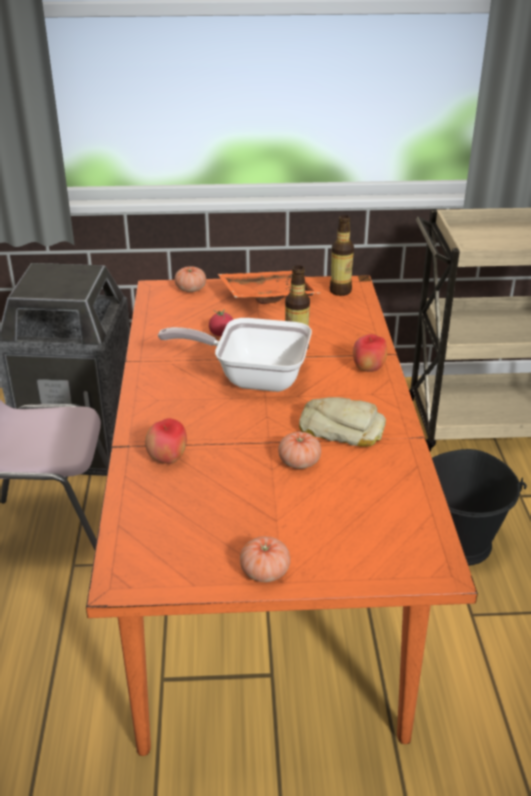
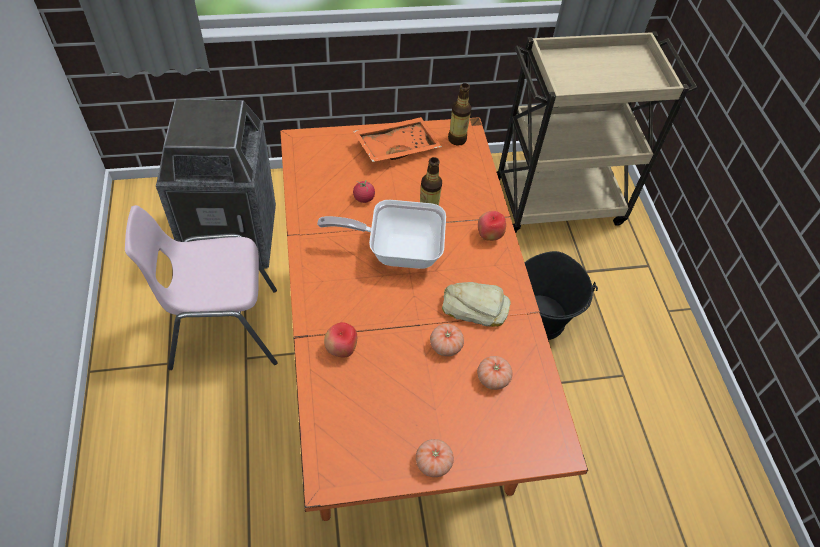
camera: 10 degrees left, 20 degrees up
tomato [175,266,206,292] -> tomato moved to [477,356,513,390]

